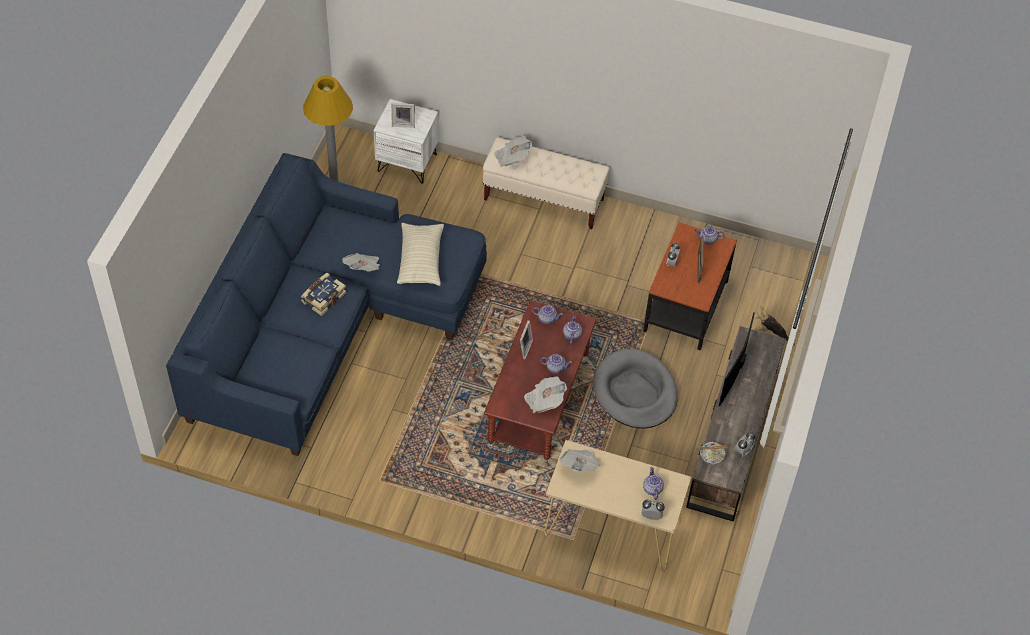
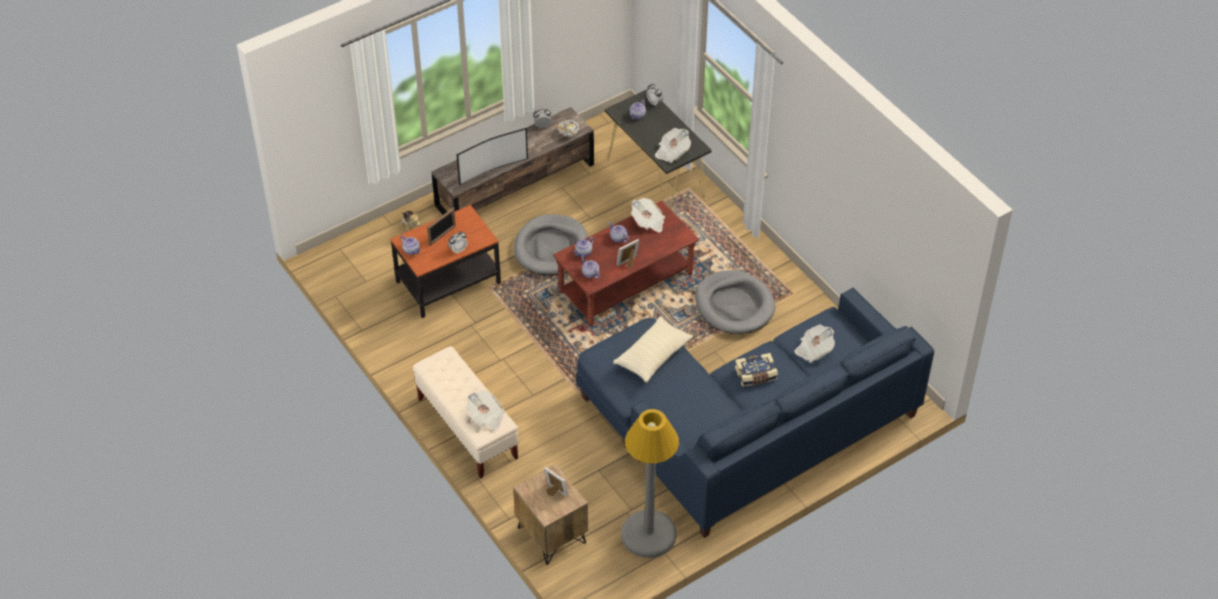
camera: 140 degrees left, 5 degrees down
newspaper [342,253,380,272] -> newspaper moved to [795,324,835,363]
white nightstand [374,99,438,184] -> brown nightstand [513,464,588,565]
beige console table [545,440,691,571] -> black console table [605,89,712,209]
none -> grey dog bed [695,270,776,334]

